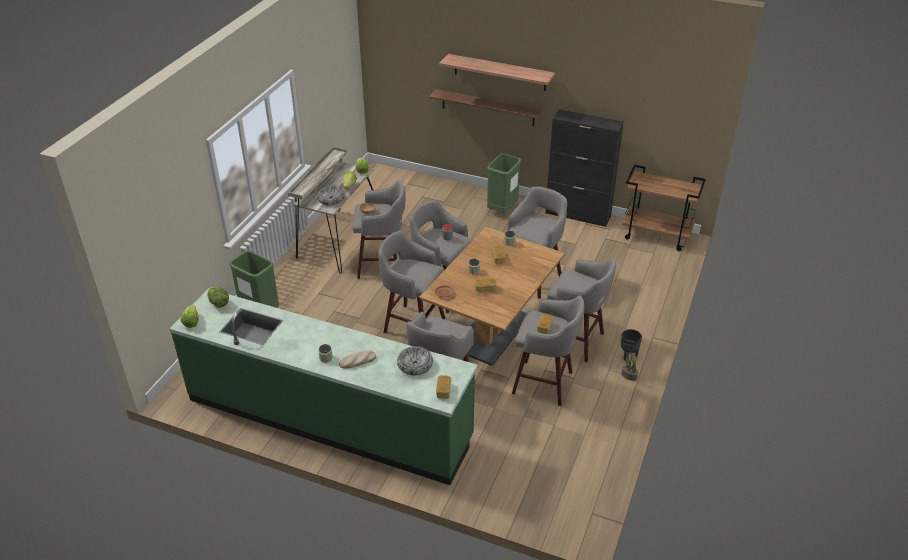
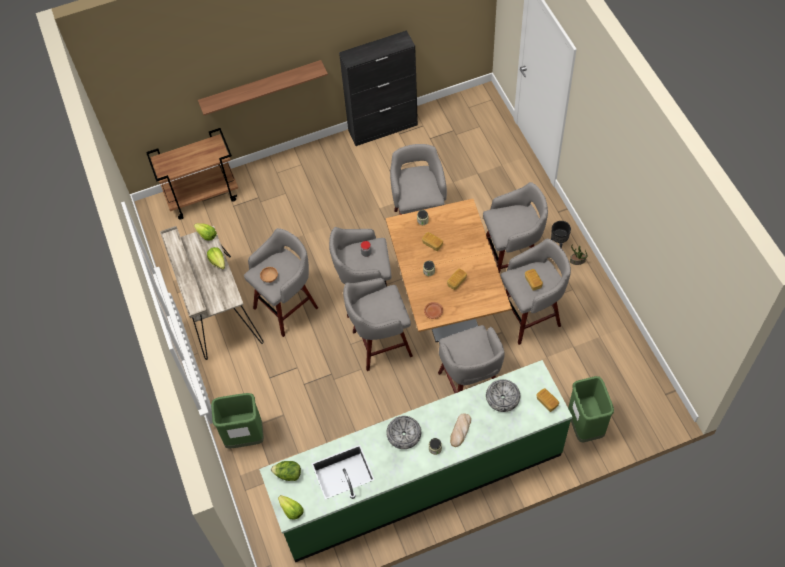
camera: 40 degrees left, 20 degrees up
bowl [317,186,345,205] -> bowl moved to [386,416,421,449]
shelf [439,54,555,91] -> none
green trash can [487,153,521,213] -> green trash can moved to [568,376,614,442]
brown cart [622,165,706,251] -> brown cart moved to [146,128,238,220]

